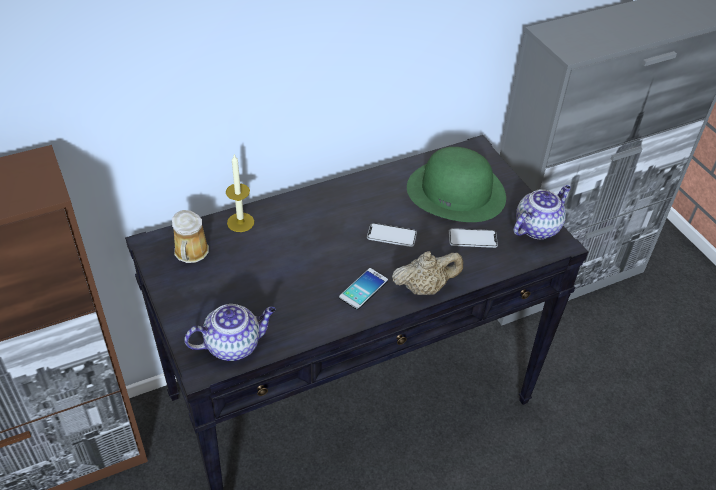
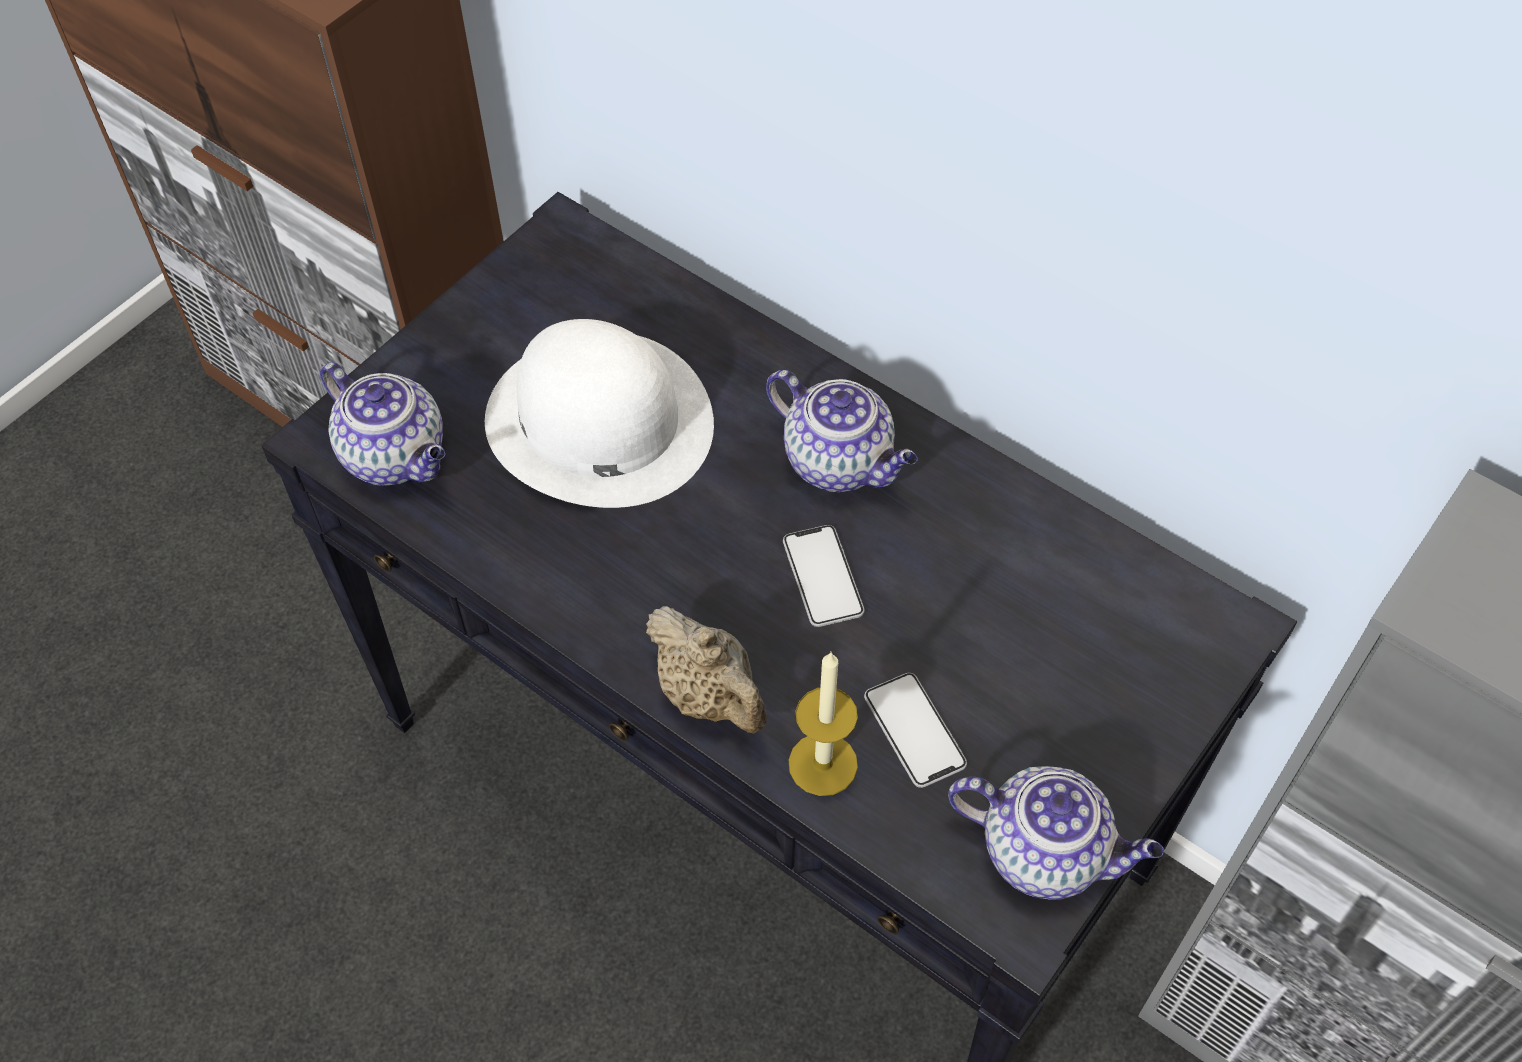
camera: 65 degrees right, 10 degrees up
mug [172,210,209,263] -> none
candle [226,155,254,232] -> candle moved to [789,651,858,796]
phone [339,268,388,310] -> none
green hat [407,147,506,222] -> none
none -> white hat [485,319,714,508]
none -> teapot [766,370,918,492]

